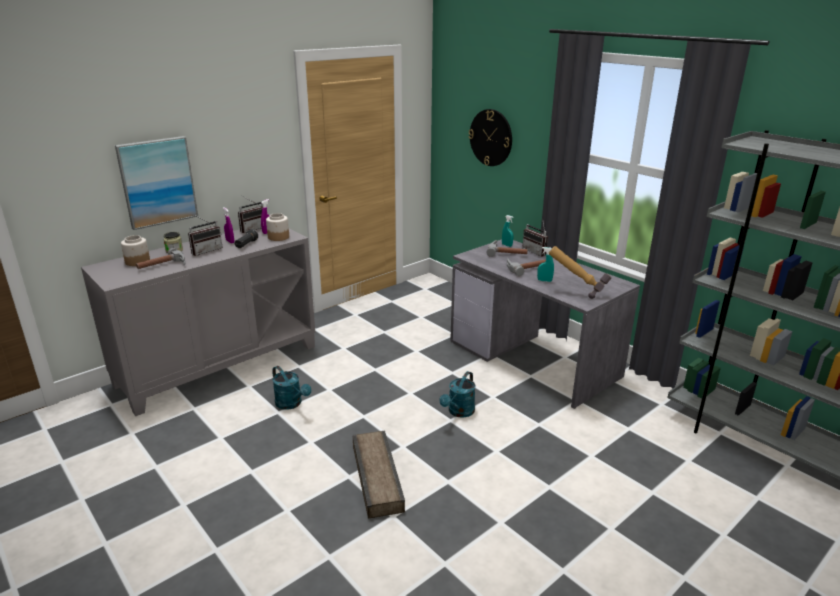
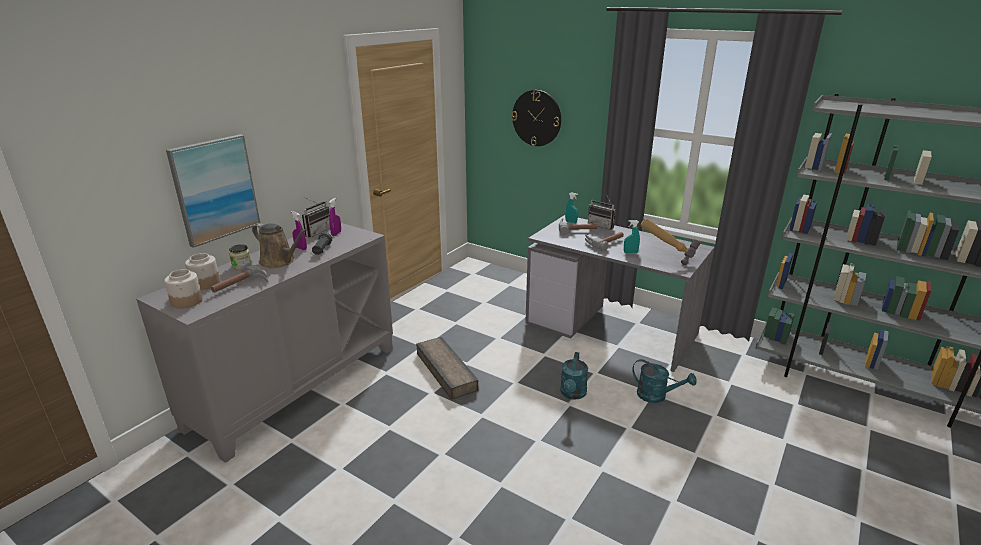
camera: 15 degrees left, 0 degrees up
radio [188,215,223,256] -> brown watering can [252,223,306,268]
jar [266,213,289,241] -> jar moved to [164,269,203,309]
turquoise watering can [272,366,311,410] -> turquoise watering can moved to [632,359,697,403]
crate [352,430,405,519] -> crate moved to [416,336,479,400]

